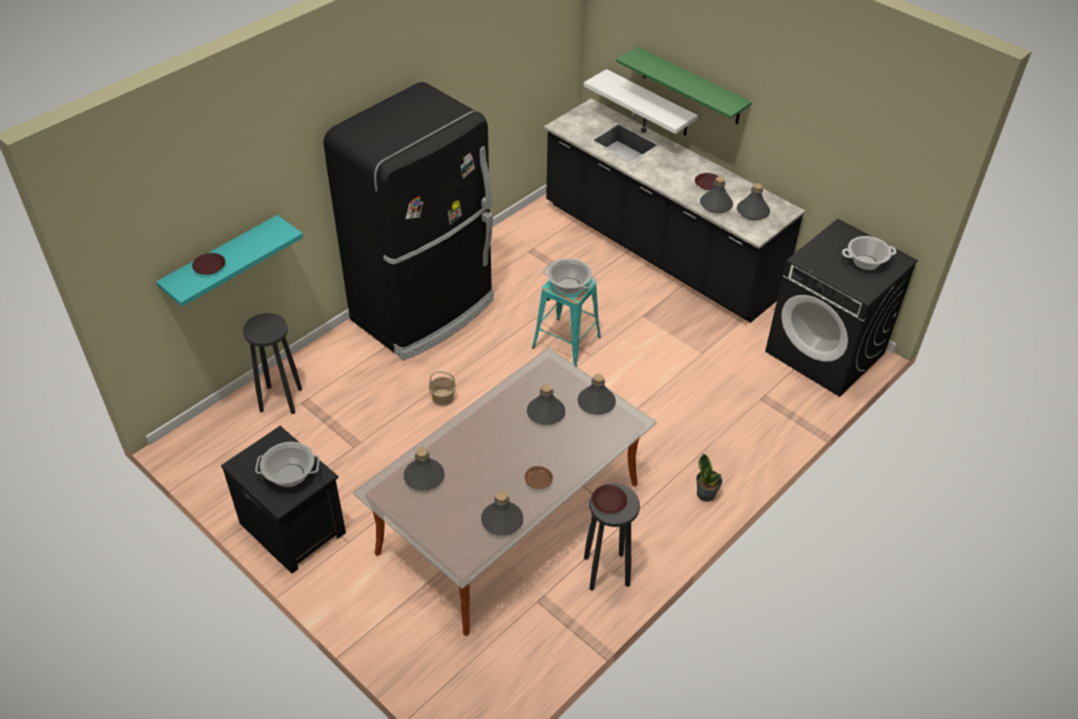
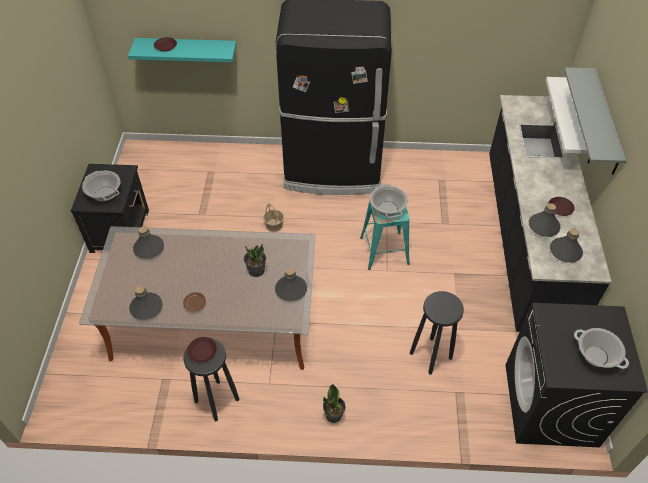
camera: 50 degrees right, 5 degrees up
black stool [243,313,302,414] -> black stool moved to [410,291,464,375]
grey bottle [527,384,565,425] -> potted plant [244,244,266,277]
green shelf [616,47,752,124] -> grey shelf [564,67,626,175]

